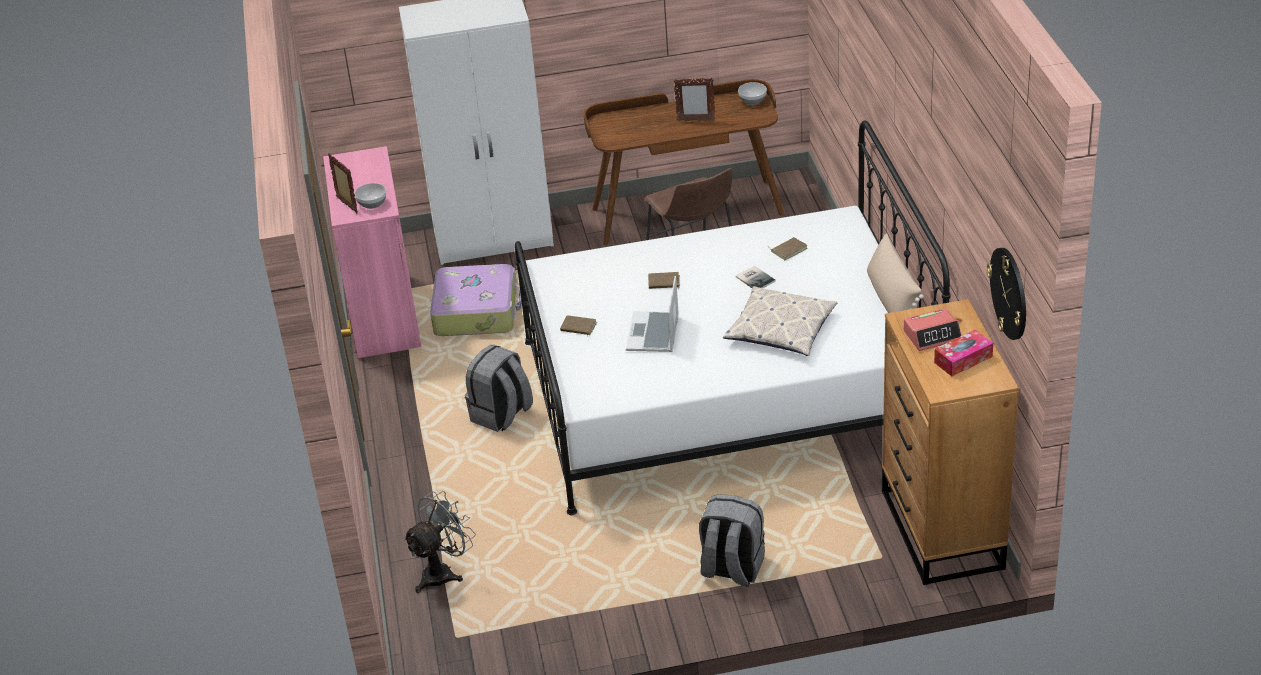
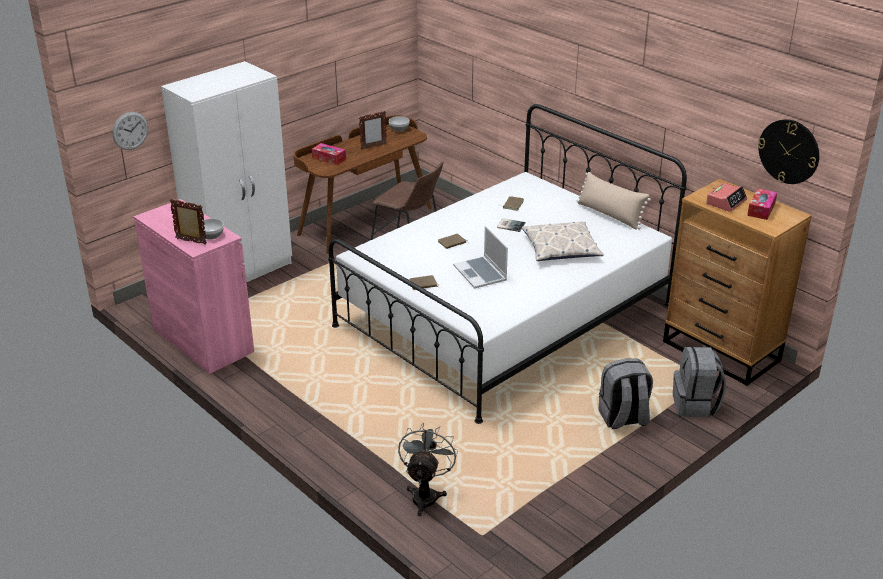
camera: 35 degrees left, 5 degrees down
suitcase [430,264,522,336] -> none
grey backpack [465,345,533,432] -> grey backpack moved to [673,347,726,417]
none -> wall clock [112,112,148,150]
none -> tissue box [312,143,346,165]

